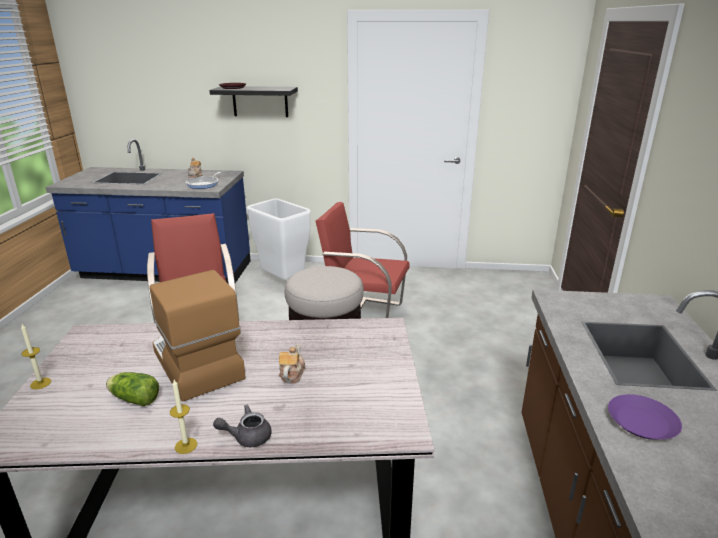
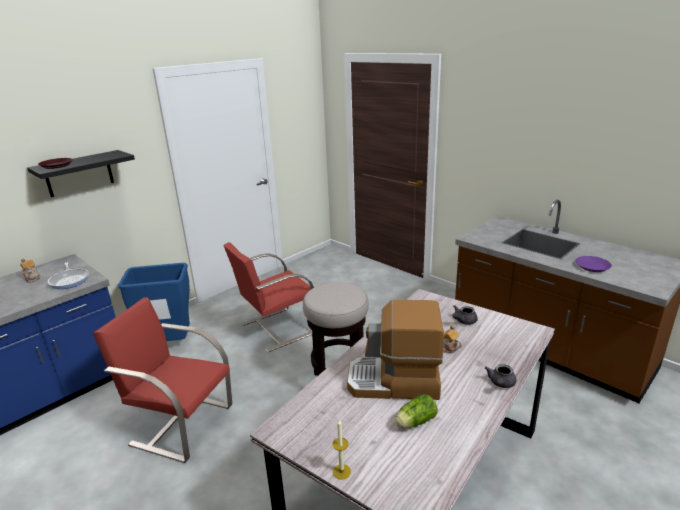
camera: 50 degrees left, 0 degrees up
candle [170,380,197,454] -> none
white trash can [246,198,311,280] -> blue trash can [118,263,190,341]
none -> grey teapot [452,305,478,325]

